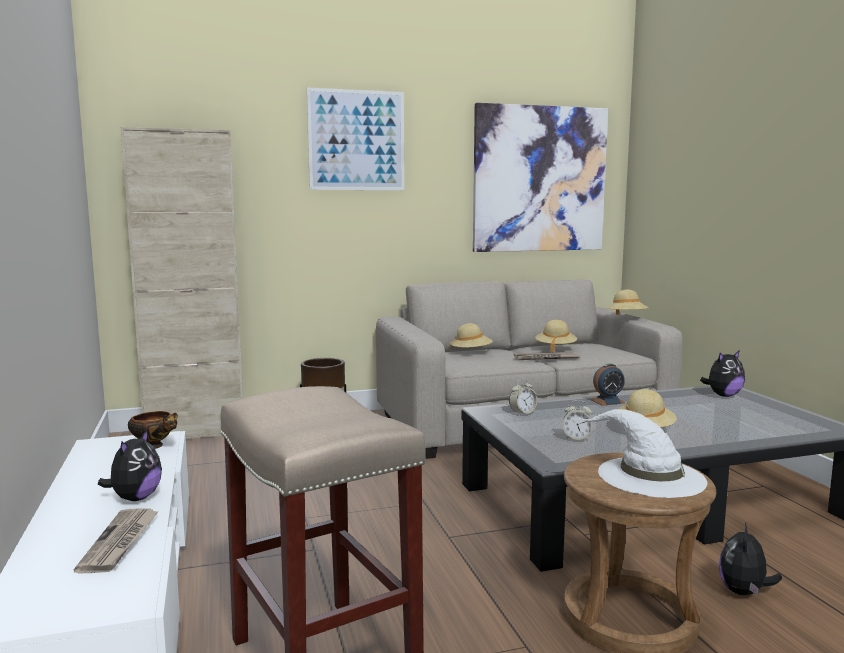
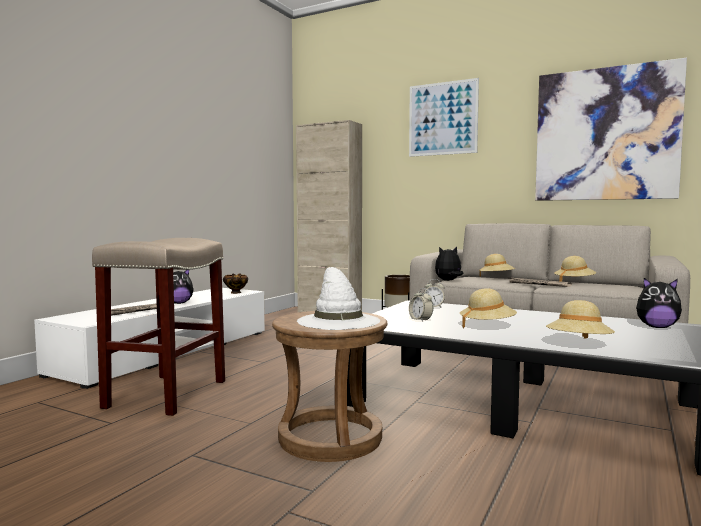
camera: 45 degrees right, 5 degrees down
alarm clock [590,364,625,406] -> none
beige hat [606,290,649,315] -> beige hat moved to [546,300,615,339]
plush toy [719,523,782,595] -> plush toy moved to [435,247,463,281]

